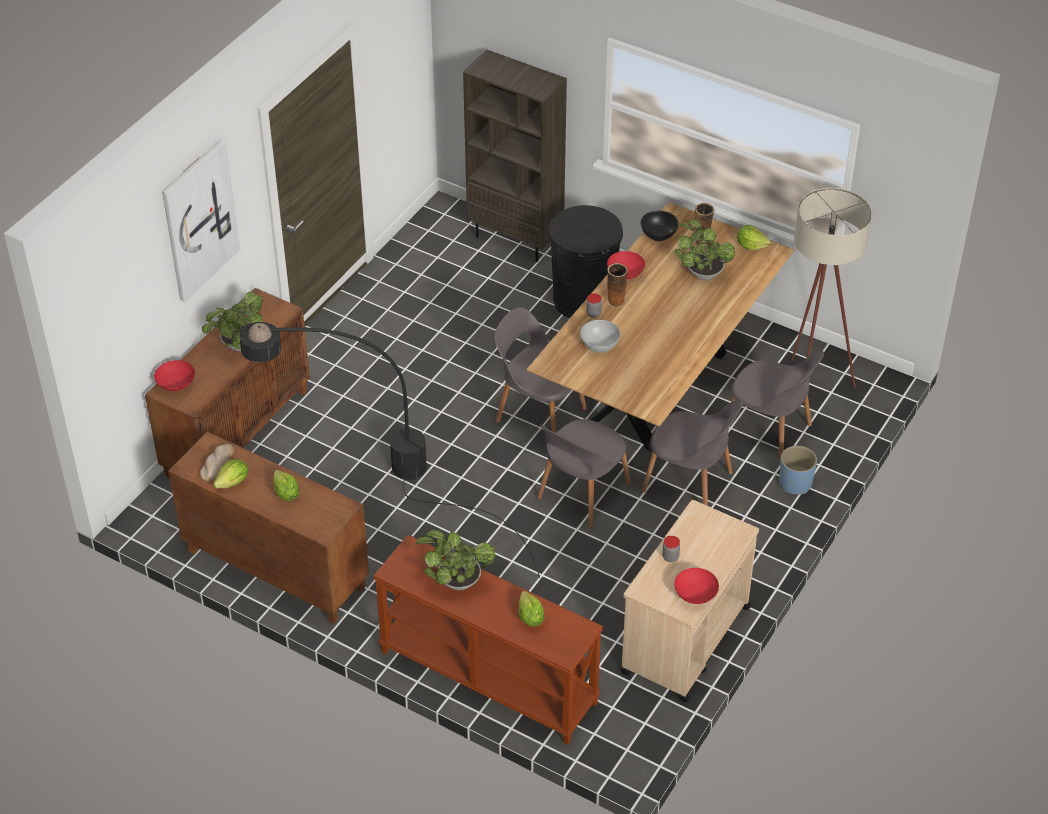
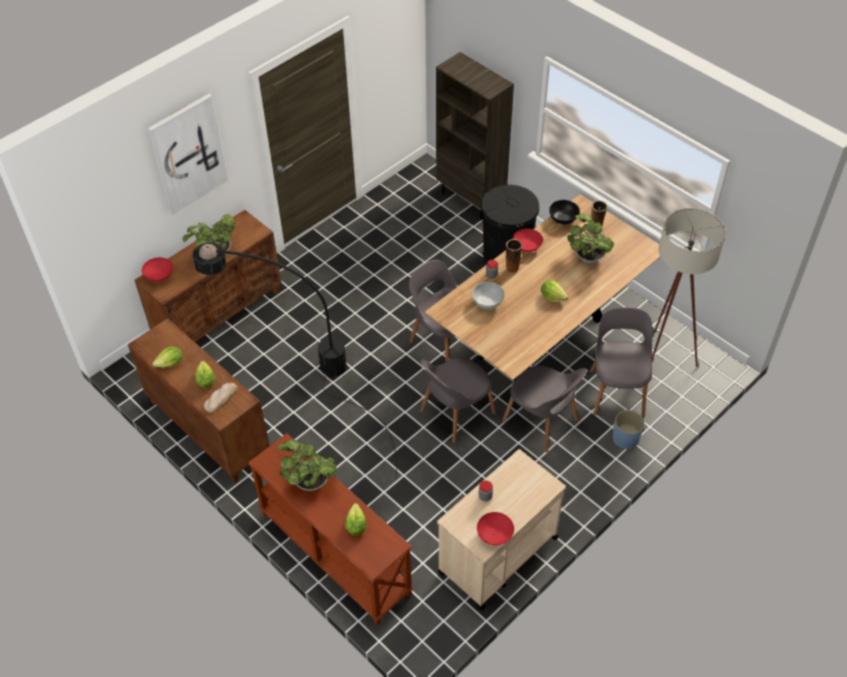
camera: 15 degrees right, 5 degrees up
bread [200,444,234,482] -> bread moved to [204,383,237,413]
grey chair [731,351,824,463] -> grey chair turned 135 degrees counterclockwise [590,307,652,416]
lettuce [737,225,771,250] -> lettuce moved to [541,280,568,302]

